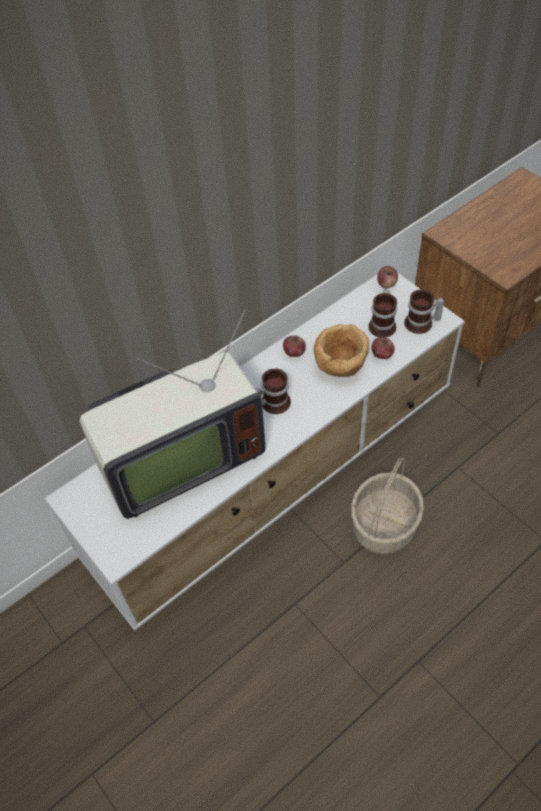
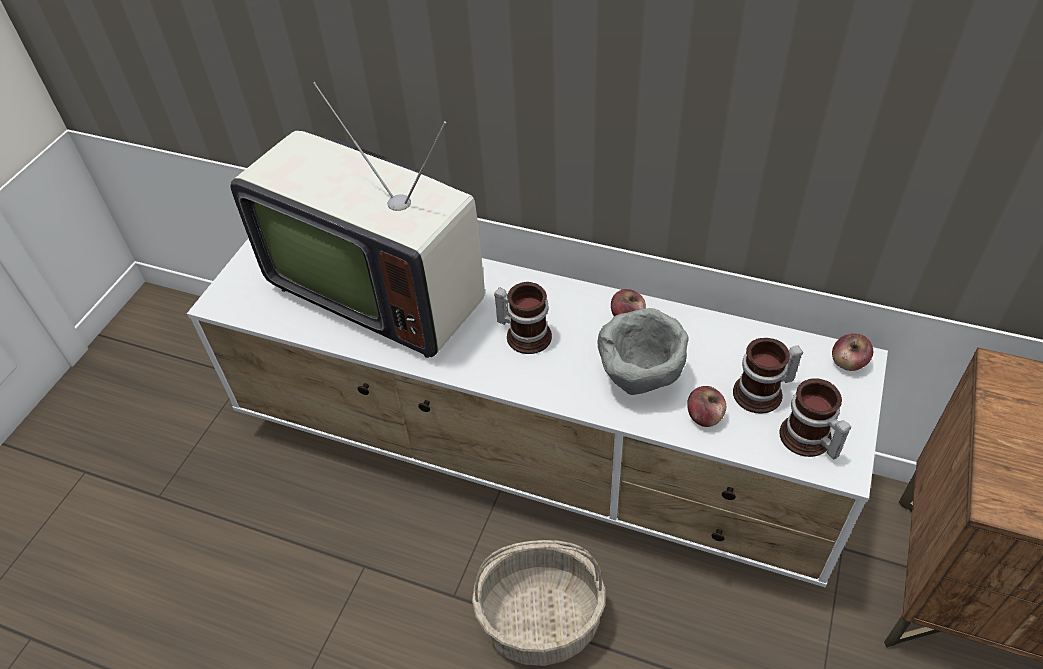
camera: 60 degrees right, 5 degrees down
brown bowl [313,324,369,377] -> grey bowl [598,308,689,395]

